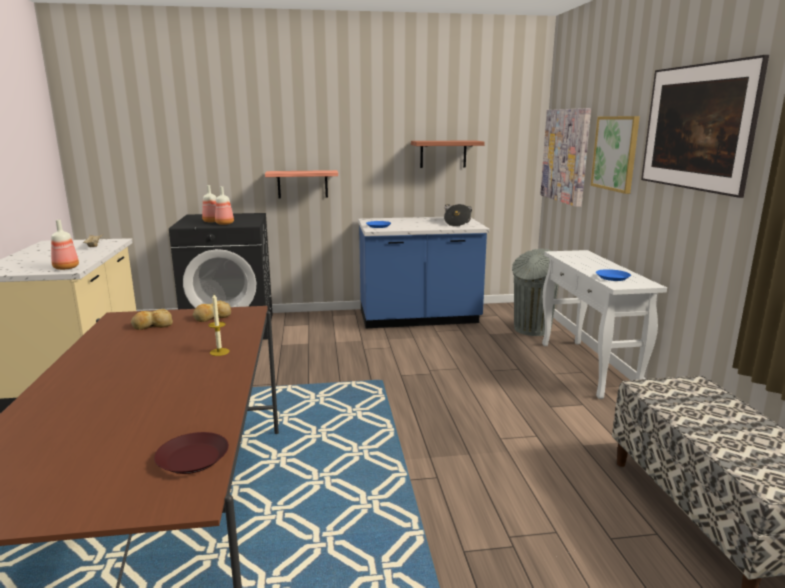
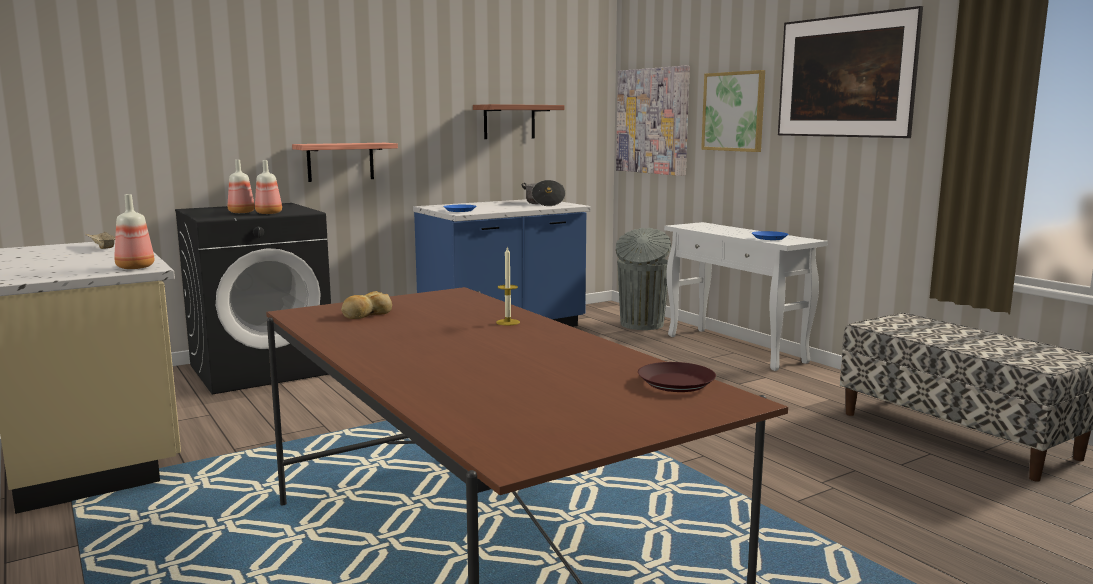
camera: 25 degrees left, 5 degrees down
bread [193,300,231,322] -> none

